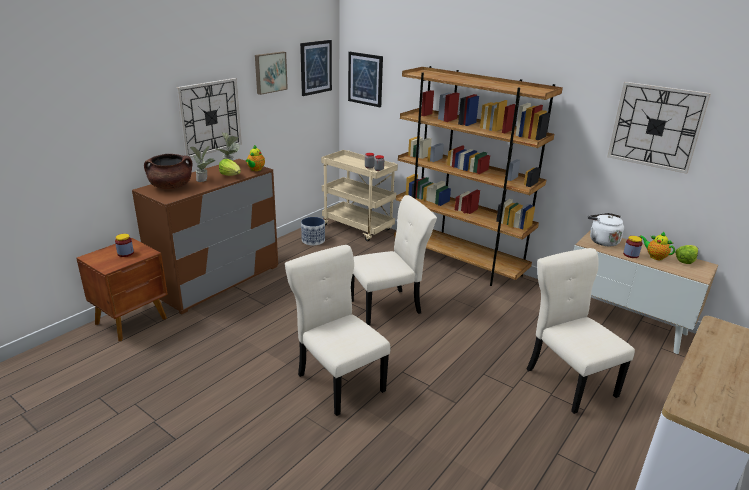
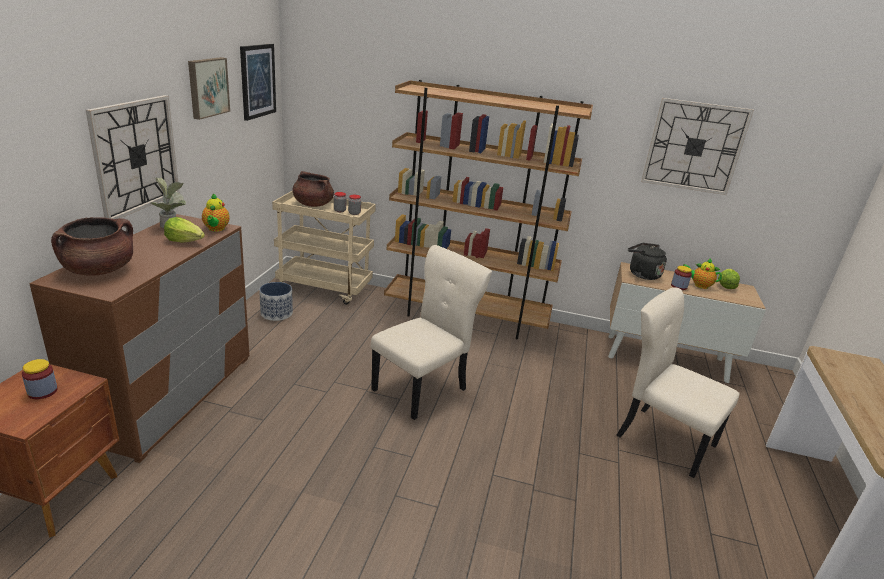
camera: 25 degrees left, 0 degrees up
potted plant [189,146,216,182] -> none
beige chair [285,245,390,416] -> none
picture [348,52,383,107] -> none
white kettle [588,213,624,246] -> black kettle [628,243,667,280]
none -> brown cooking pot [292,171,334,207]

